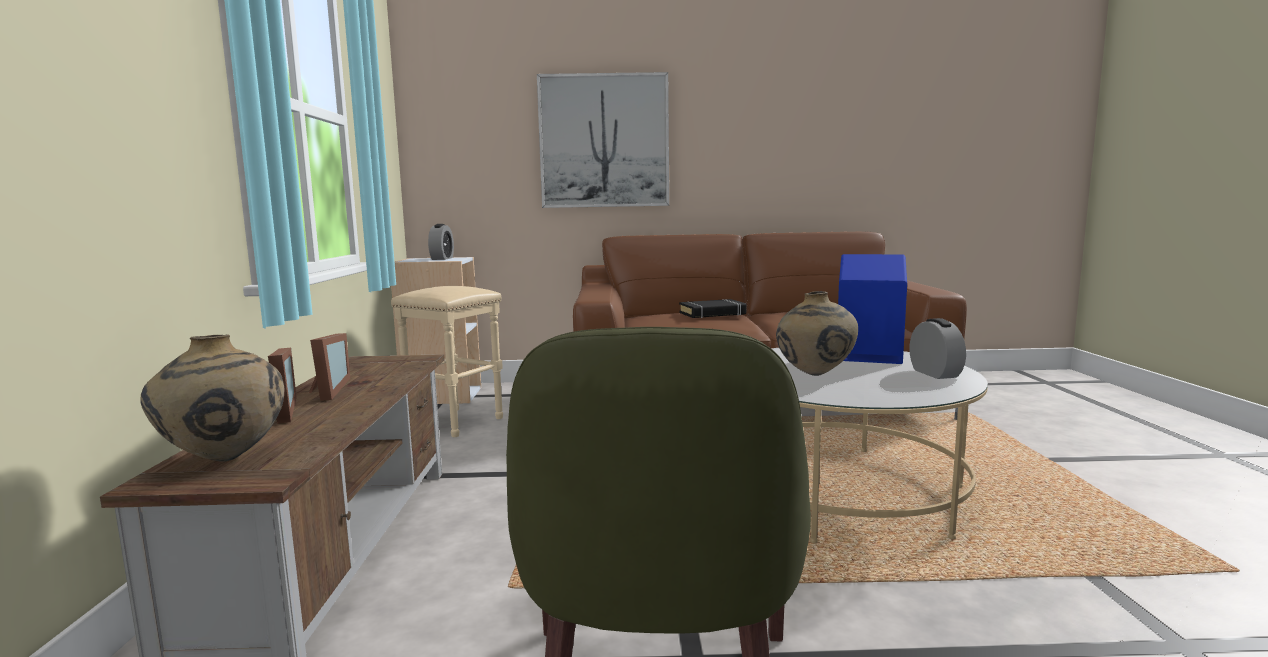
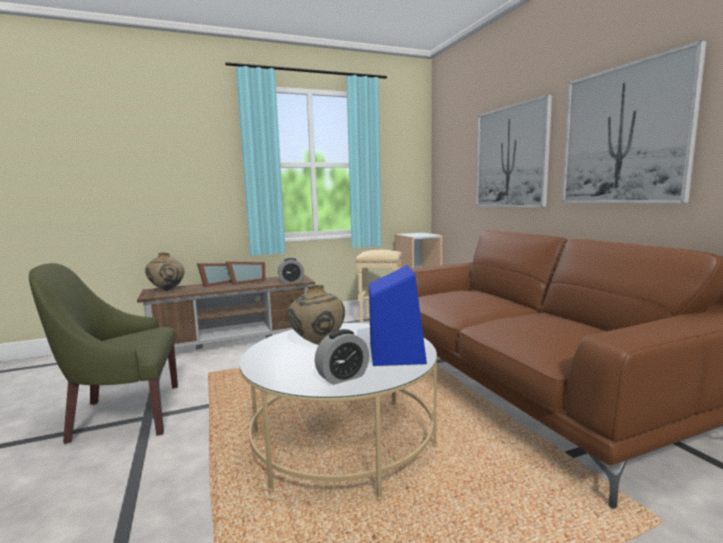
camera: 70 degrees right, 0 degrees up
alarm clock [428,224,454,260] -> alarm clock moved to [278,258,304,283]
black book [679,299,746,318] -> none
none -> picture [562,40,707,203]

